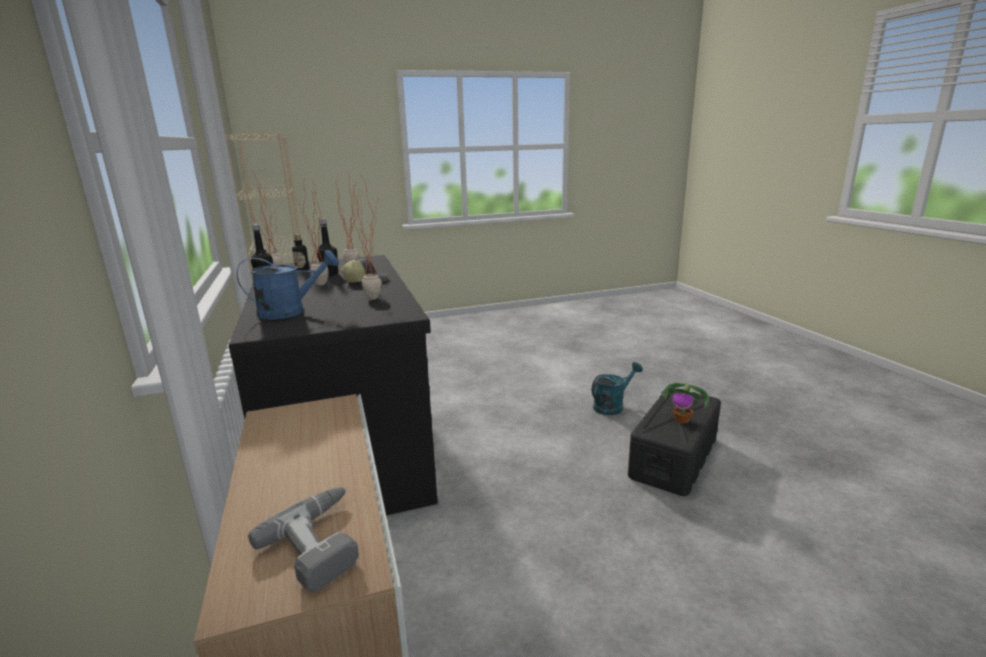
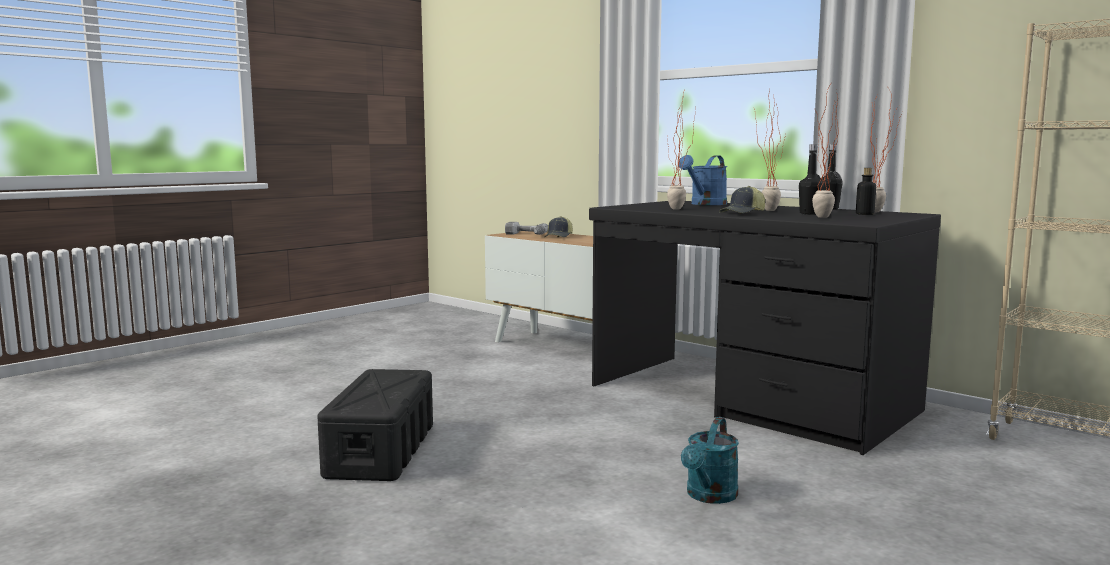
camera: 150 degrees right, 10 degrees down
turquoise watering can [592,362,643,415] -> turquoise watering can moved to [681,417,739,504]
potted plant [660,383,710,423] -> none
none -> cap [545,216,573,237]

